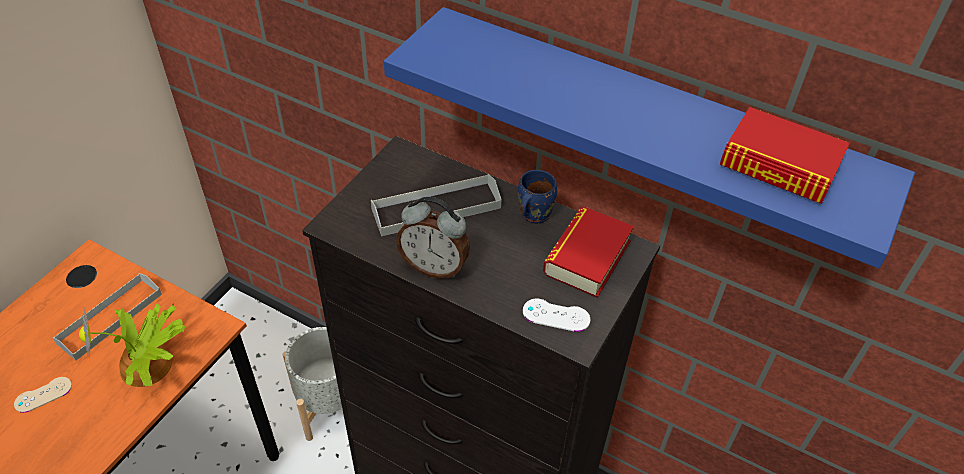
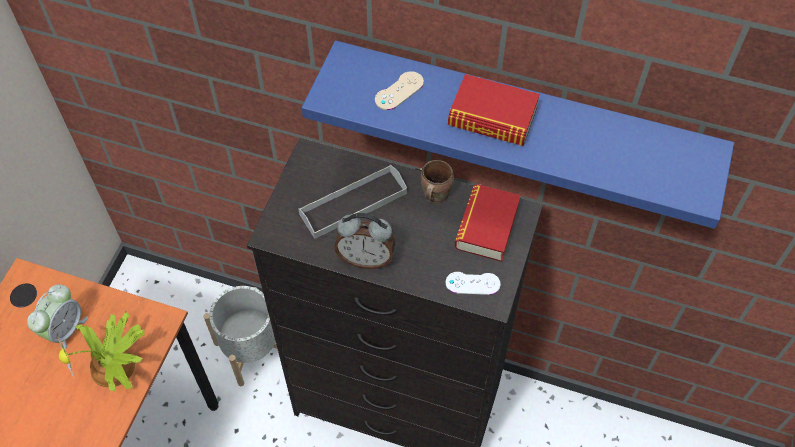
camera: 10 degrees left, 10 degrees up
beige game controller [14,377,72,413] -> beige game controller moved to [375,71,424,110]
grey tray [52,273,162,360] -> alarm clock [27,285,88,350]
blue mug [518,170,557,223] -> brown mug [421,160,454,203]
book [720,107,850,204] -> book moved to [448,74,540,146]

